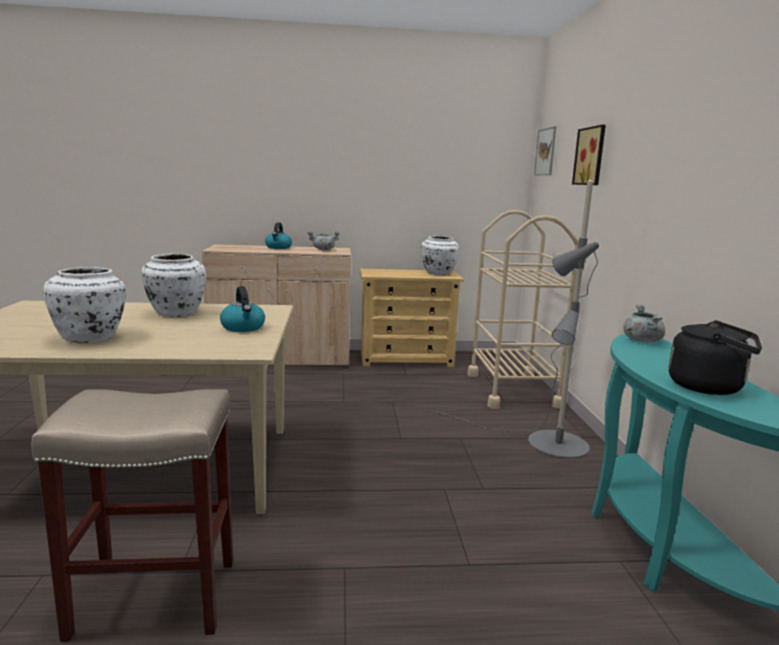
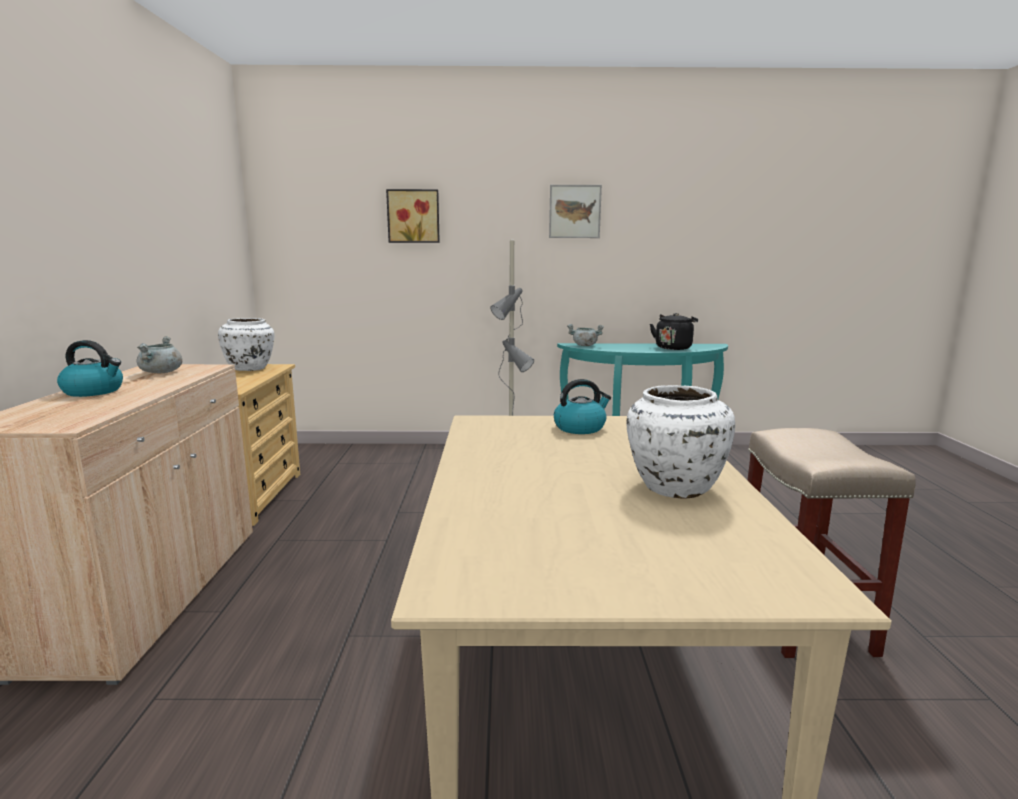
camera: 85 degrees left, 0 degrees up
white vase [141,253,206,317] -> none
beige cart [467,210,579,409] -> none
picture [534,126,556,175] -> picture moved to [549,185,602,238]

